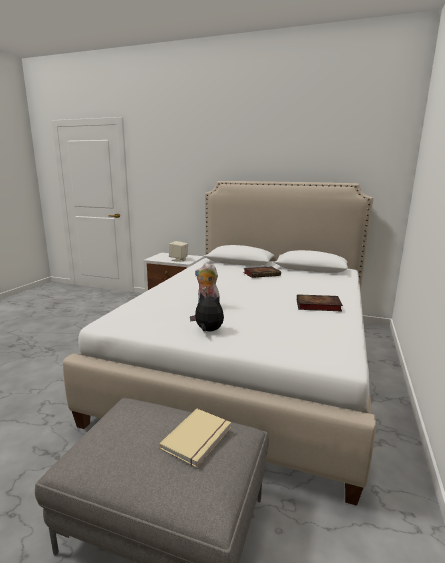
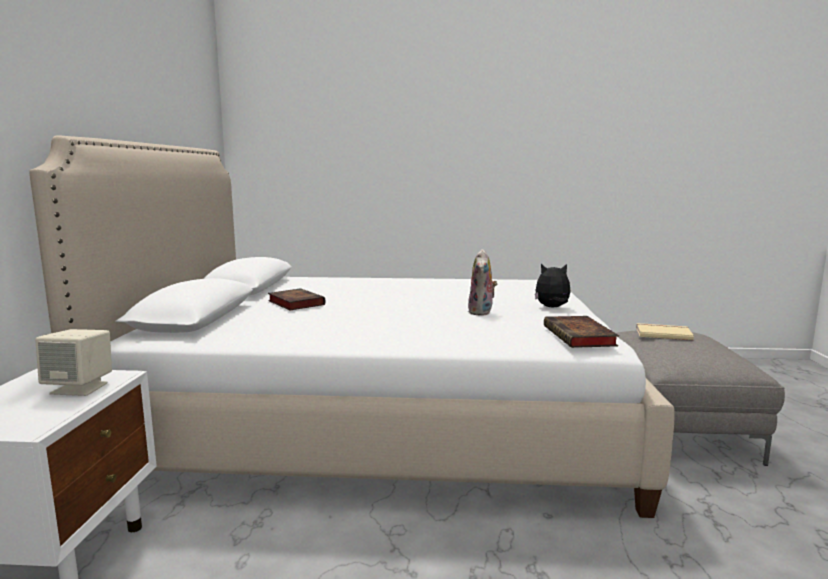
camera: 105 degrees left, 5 degrees down
plush toy [190,292,224,331] -> plush toy turned 75 degrees clockwise [535,264,571,307]
book [297,294,343,311] -> book moved to [544,316,619,348]

